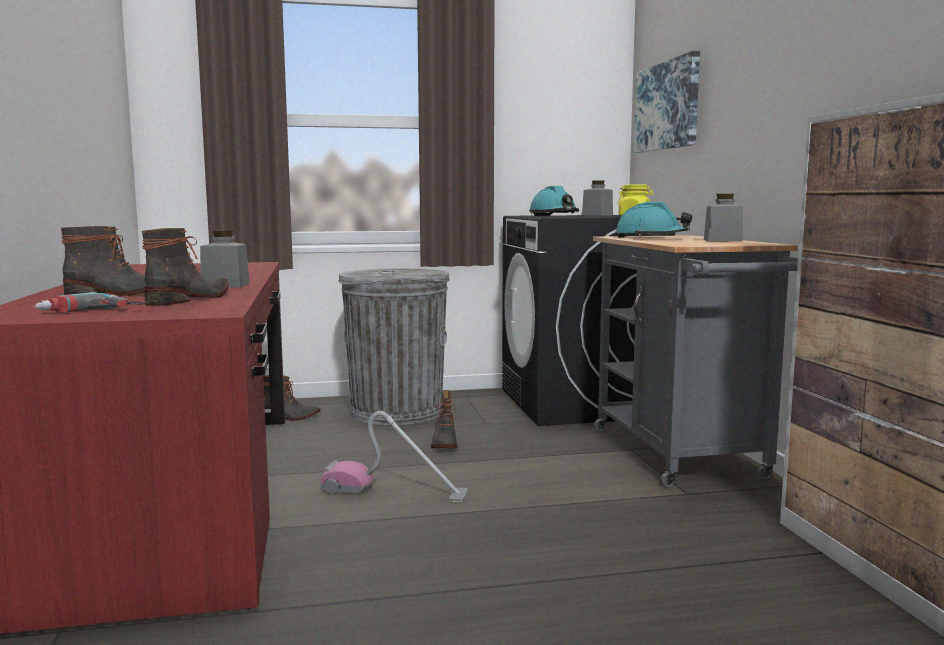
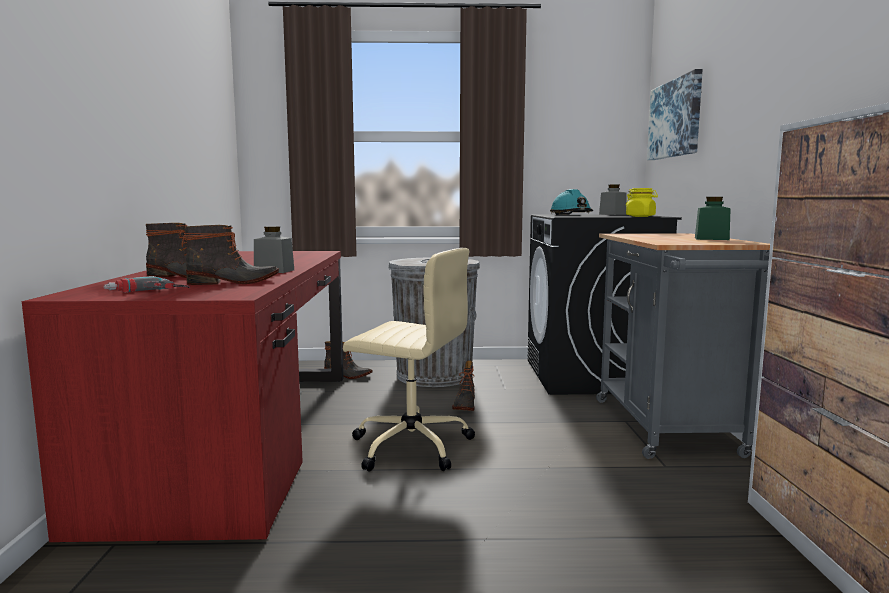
camera: 10 degrees right, 0 degrees up
boot [142,228,229,306] -> boot turned 45 degrees clockwise [184,225,279,285]
vacuum cleaner [320,411,468,502] -> beige office chair [343,248,475,472]
turquoise hard hat [616,202,692,238] -> none
grey jar [704,194,743,241] -> green jar [695,197,731,240]

